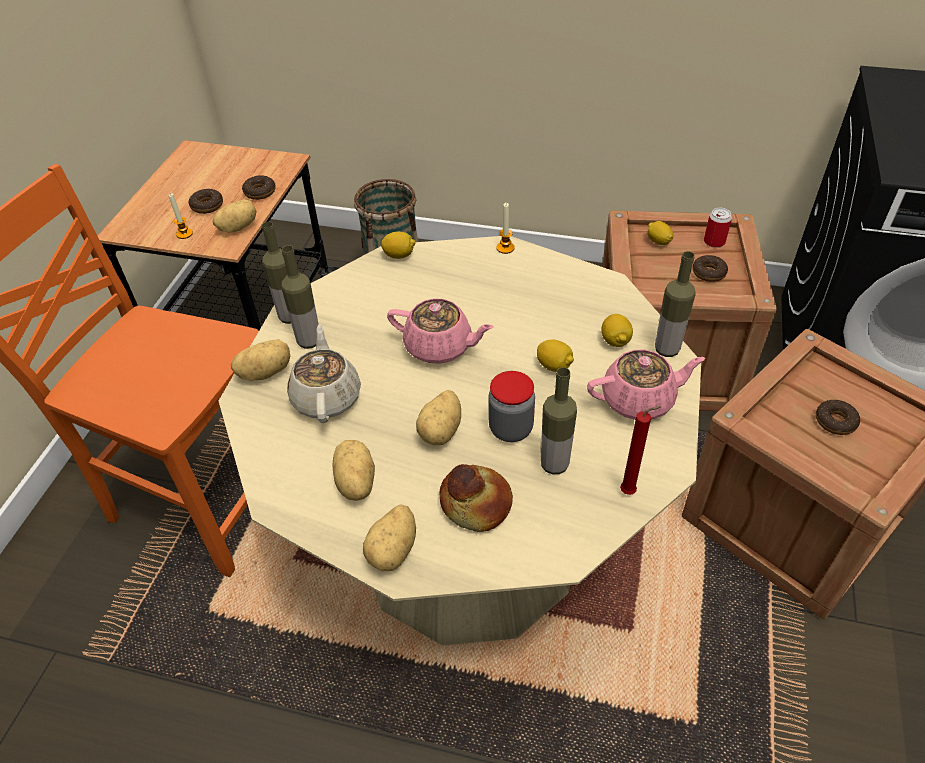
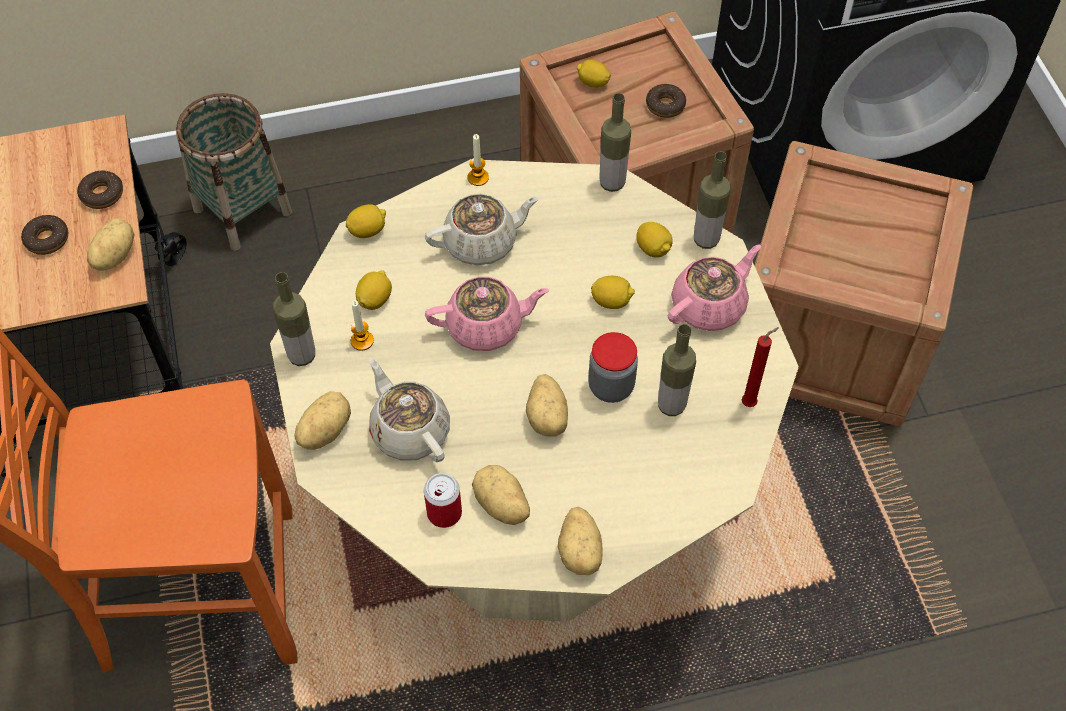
camera: 30 degrees left, 10 degrees up
candle [169,193,193,239] -> candle moved to [351,300,374,351]
bottle [282,245,319,349] -> bottle moved to [599,93,631,192]
bread [440,464,513,532] -> none
can [704,208,732,248] -> can moved to [424,473,462,528]
donut [816,400,860,435] -> none
none -> lemon [356,270,392,310]
none -> beige teapot [425,194,539,265]

